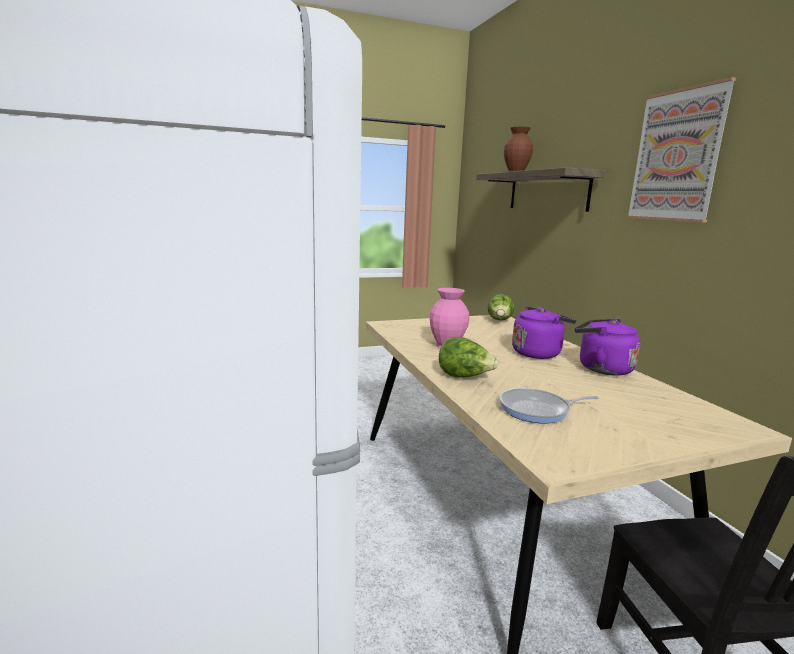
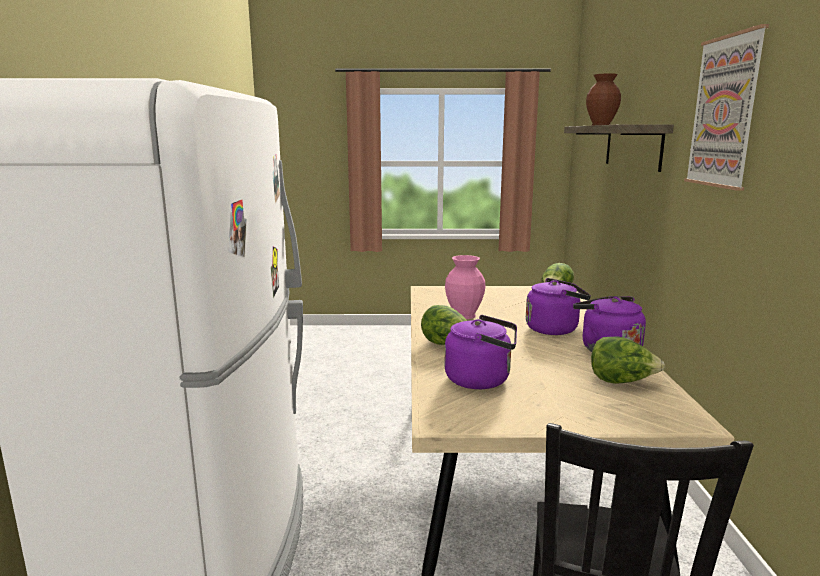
camera: 20 degrees right, 0 degrees up
frying pan [499,388,599,424] -> purple kettle [444,315,517,389]
none -> lettuce [591,337,665,384]

